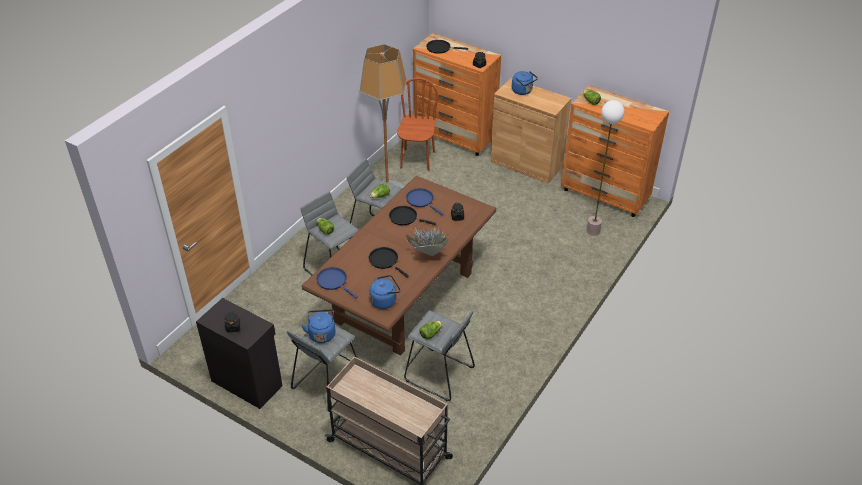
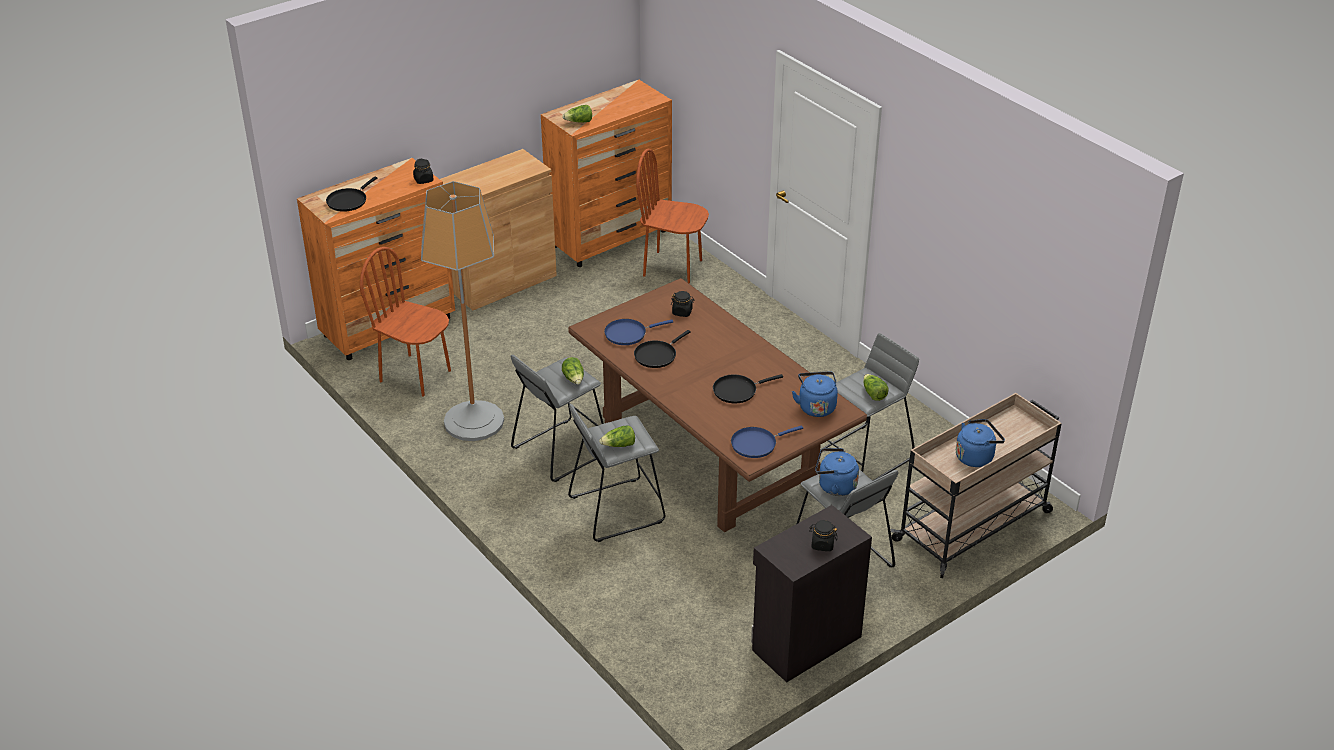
camera: 70 degrees left, 5 degrees down
potted plant [406,221,449,256] -> none
blue kettle [512,71,538,95] -> blue kettle moved to [956,419,1005,467]
floor lamp [587,100,624,236] -> brown chair [636,149,709,284]

